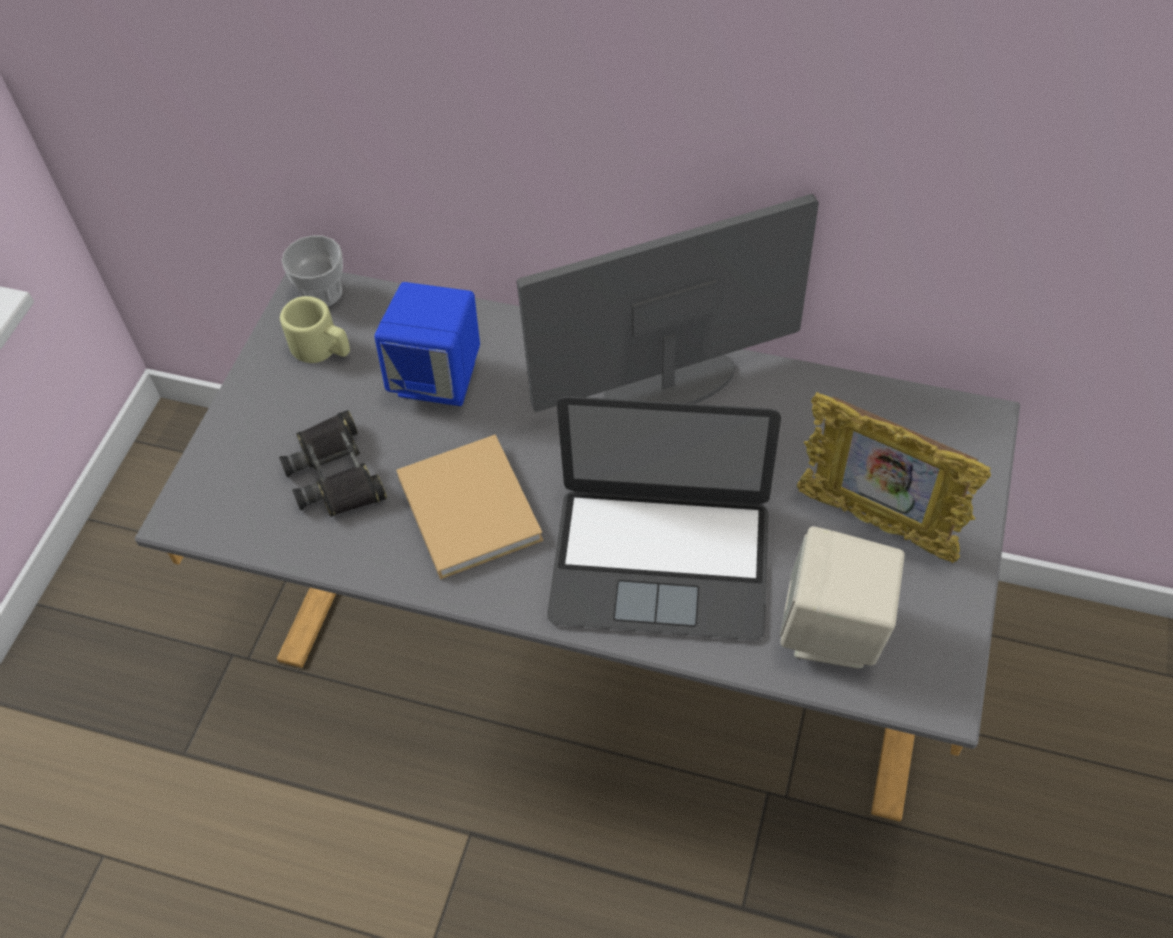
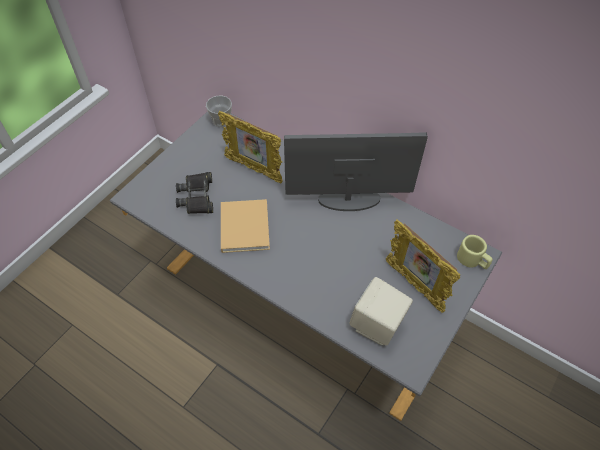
camera: 15 degrees right, 0 degrees up
beige mug [280,296,350,363] -> beige mug moved to [457,235,493,269]
blue speaker [374,282,480,406] -> picture frame [218,111,283,183]
laptop [547,396,781,640] -> none

